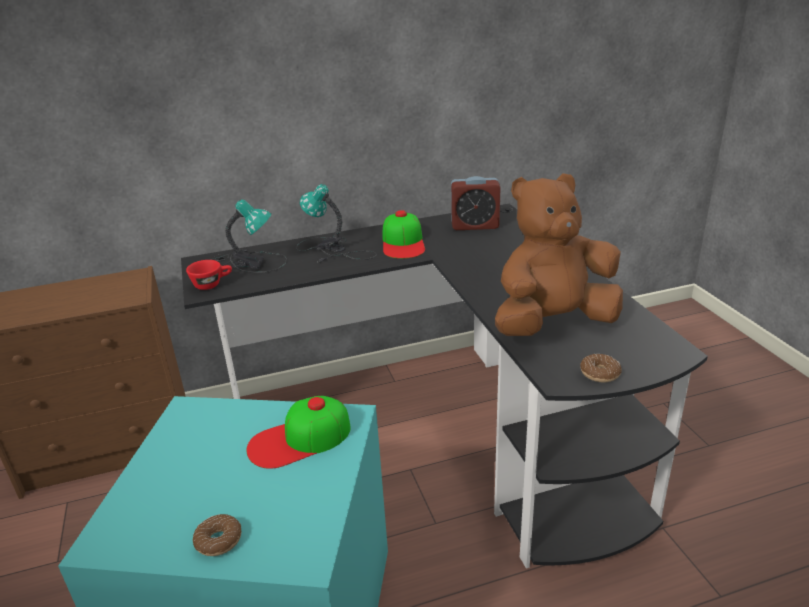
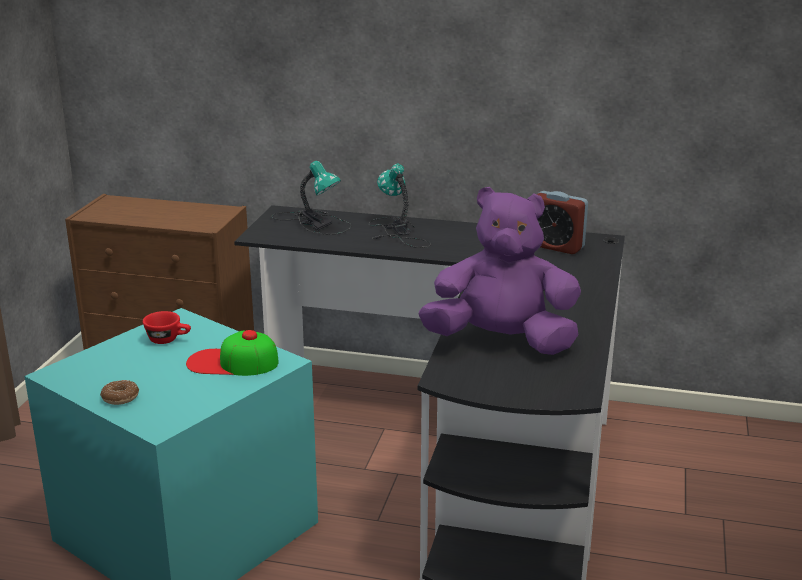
camera: 30 degrees right, 5 degrees down
red cup [186,260,232,290] -> red cup moved to [143,311,191,344]
cap [383,210,425,259] -> none
brown plush toy [495,173,623,336] -> purple plush toy [419,187,581,355]
donut [580,354,622,382] -> none

